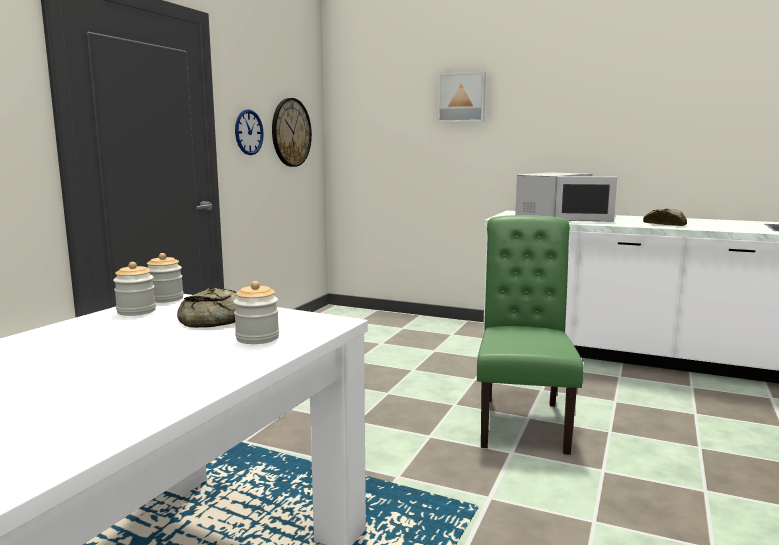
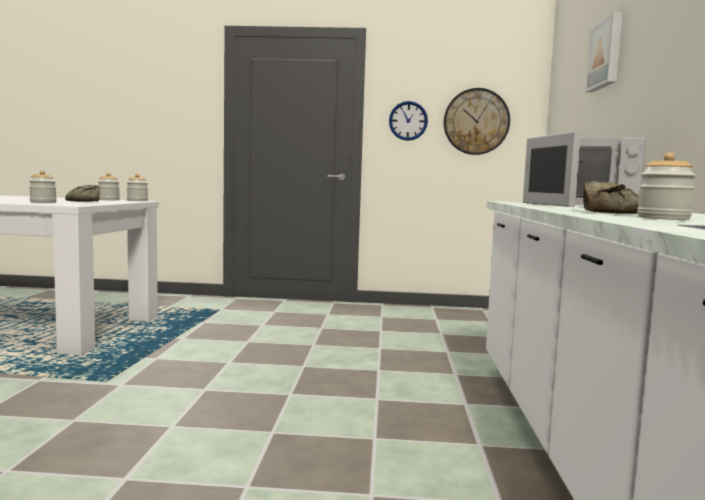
camera: 70 degrees right, 5 degrees down
green chair [477,215,583,455] -> none
none -> jar [637,153,696,220]

